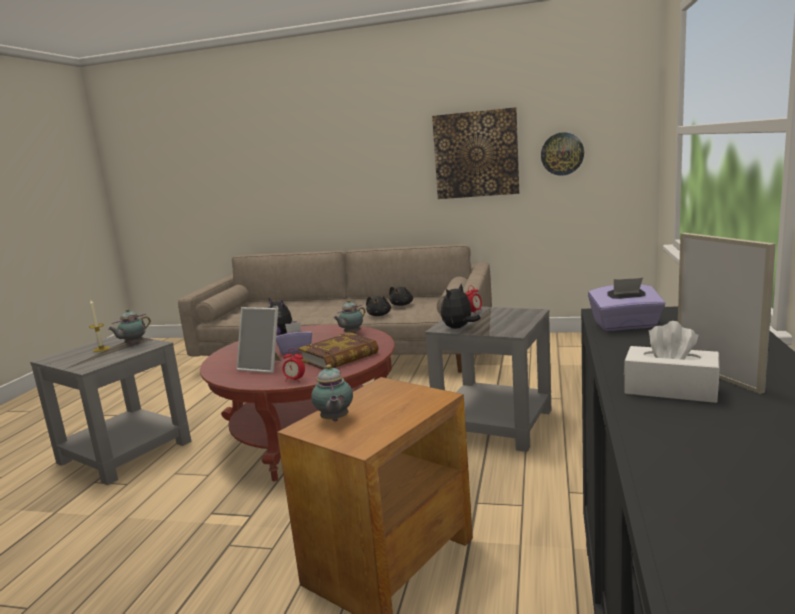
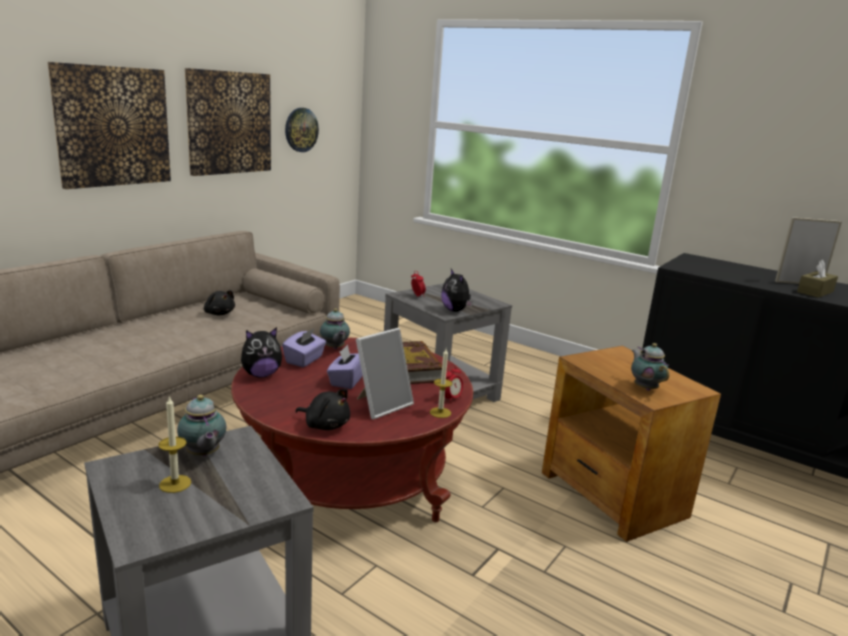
camera: 70 degrees left, 5 degrees up
teapot [311,364,353,422] -> teapot turned 120 degrees counterclockwise [631,343,669,391]
black plush toy [366,296,391,316] -> black plush toy moved to [295,389,350,430]
purple tissue box [588,278,665,331] -> purple tissue box moved to [282,329,326,367]
white tissue box [624,321,720,403] -> brown tissue box [797,260,838,298]
none -> picture [47,62,171,189]
none -> candle [430,349,452,418]

